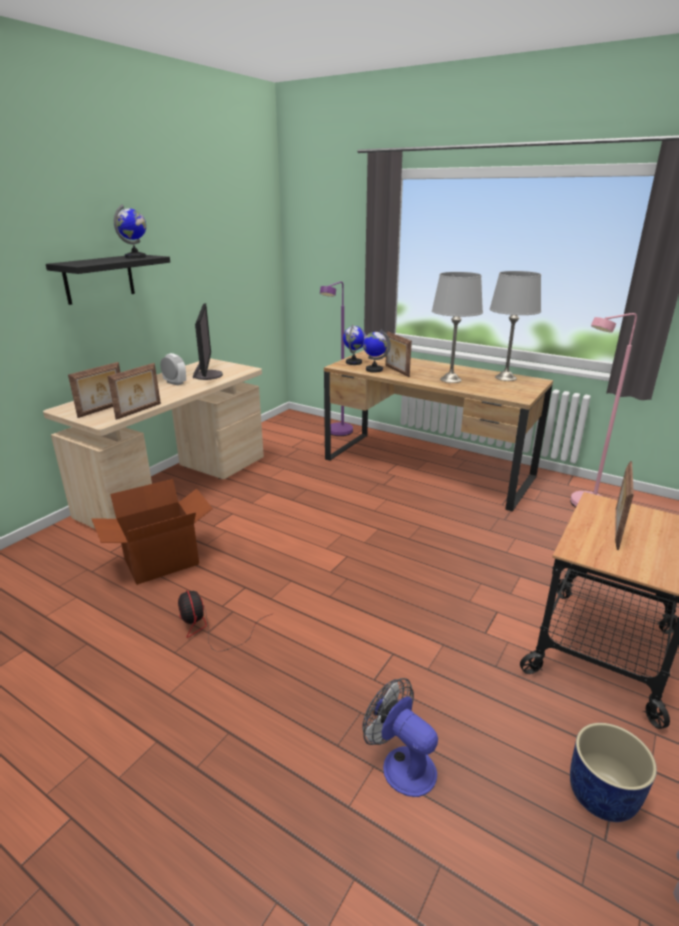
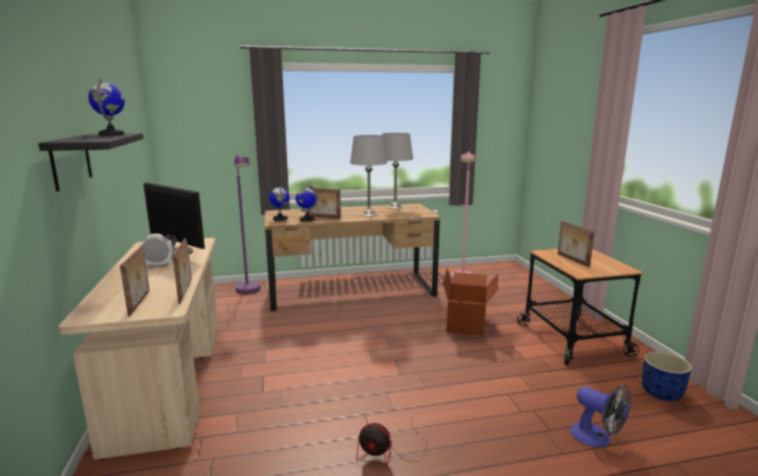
camera: 45 degrees left, 10 degrees down
cardboard box [91,479,213,585] -> cardboard box moved to [443,268,498,336]
fan [362,678,438,797] -> fan turned 135 degrees counterclockwise [570,385,631,447]

